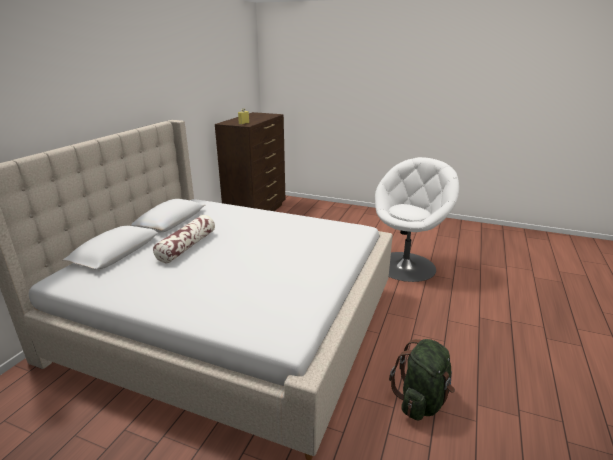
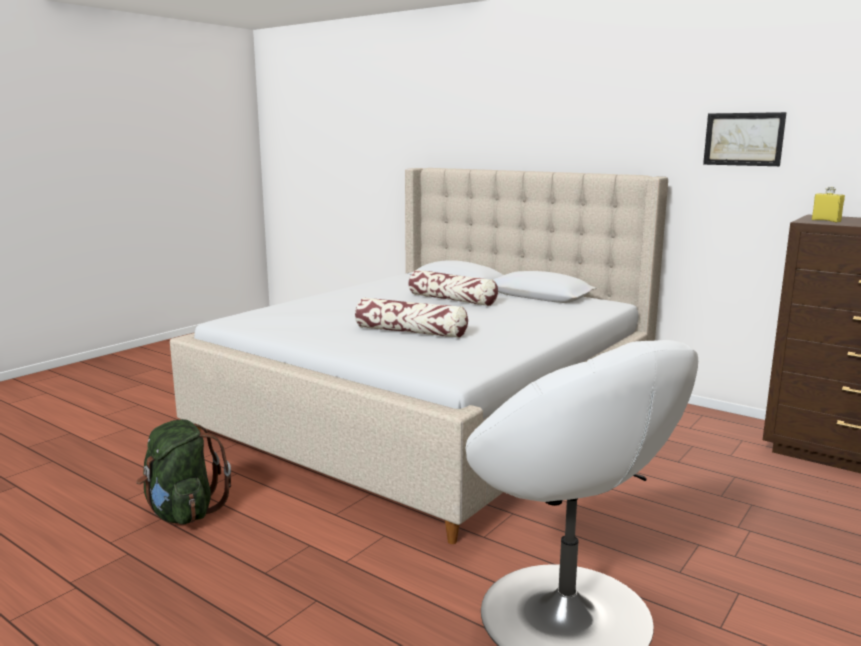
camera: 105 degrees right, 10 degrees down
none -> pillow [355,298,468,338]
none -> picture [703,112,787,166]

